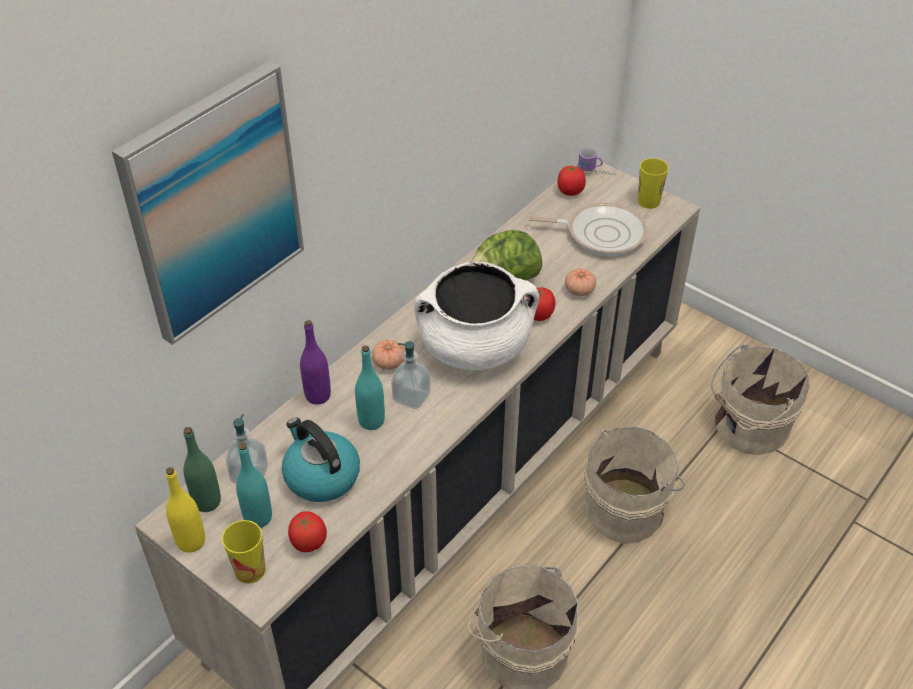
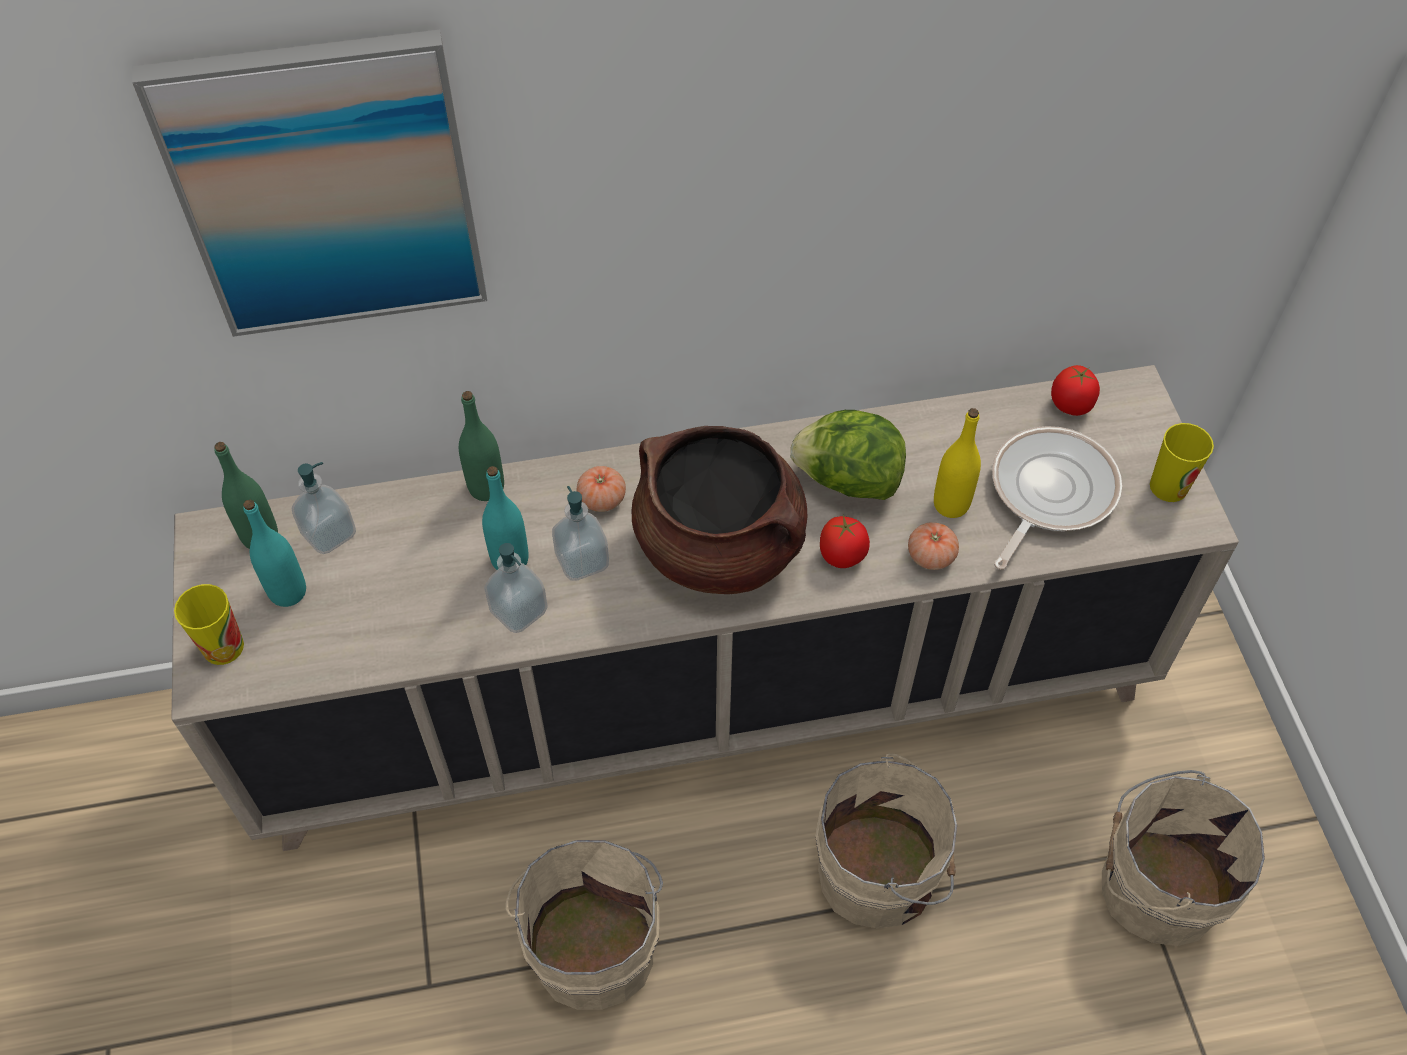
camera: 40 degrees right, 10 degrees up
yellow bottle [165,467,205,553] -> yellow bottle moved to [934,408,981,518]
kettle [282,418,360,502] -> none
tomato [288,511,327,552] -> none
purple bottle [300,320,331,405] -> green bottle [459,391,504,501]
white cooking pot [414,262,539,370] -> brown cooking pot [631,426,808,594]
frying pan [528,202,648,256] -> frying pan turned 105 degrees counterclockwise [992,426,1122,570]
mug [578,148,615,176] -> none
none -> soap dispenser [484,543,548,633]

